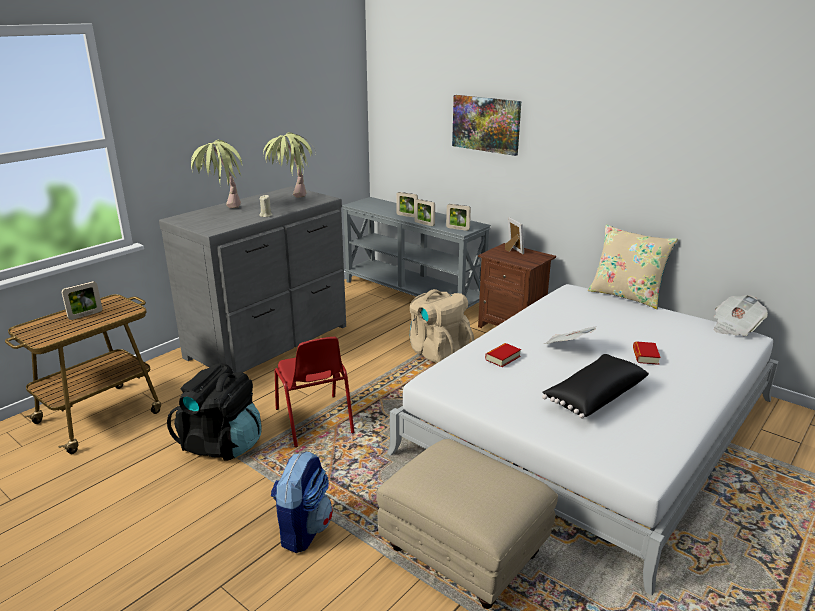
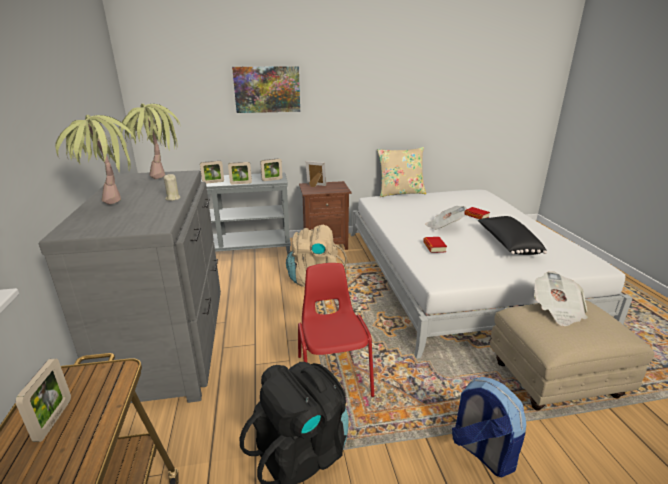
camera: 50 degrees left, 0 degrees up
red chair [275,337,354,447] -> red chair turned 120 degrees counterclockwise [298,263,374,397]
newspaper [714,295,768,336] -> newspaper moved to [534,271,588,326]

